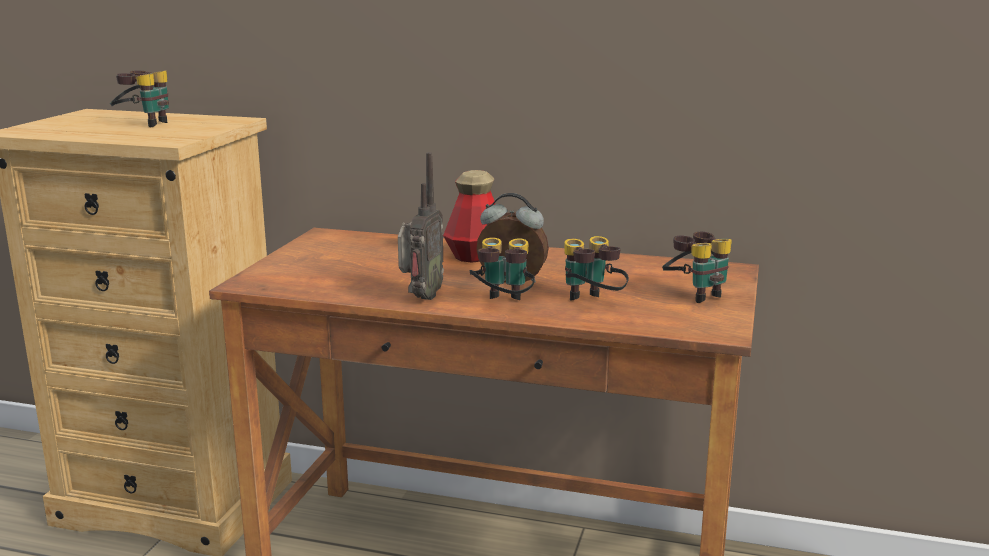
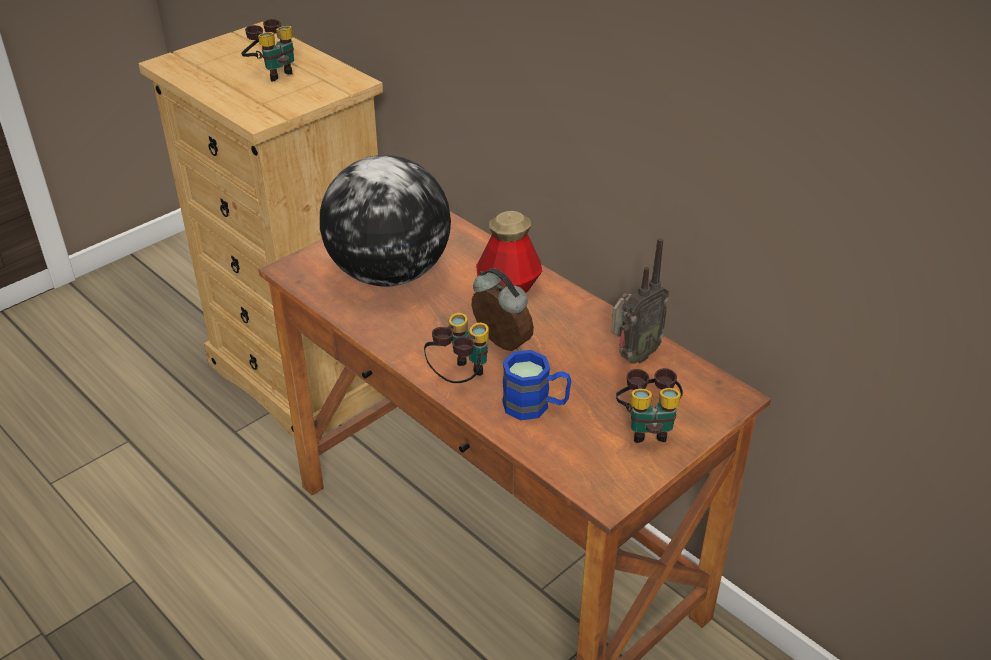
camera: 30 degrees right, 20 degrees up
radio [398,152,444,300] -> radio moved to [611,238,669,364]
binoculars [564,236,629,300] -> blue mug [502,350,571,420]
none -> globe [320,155,451,287]

